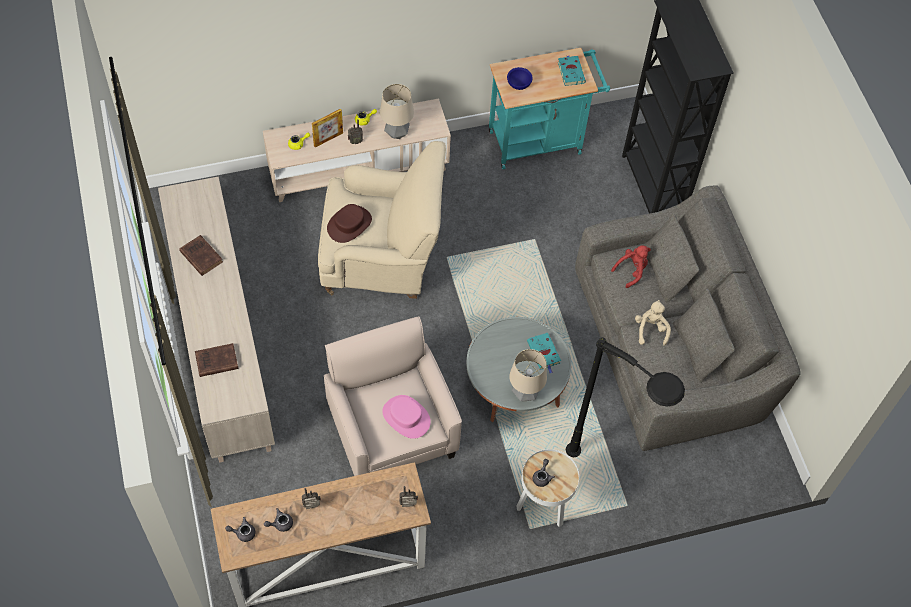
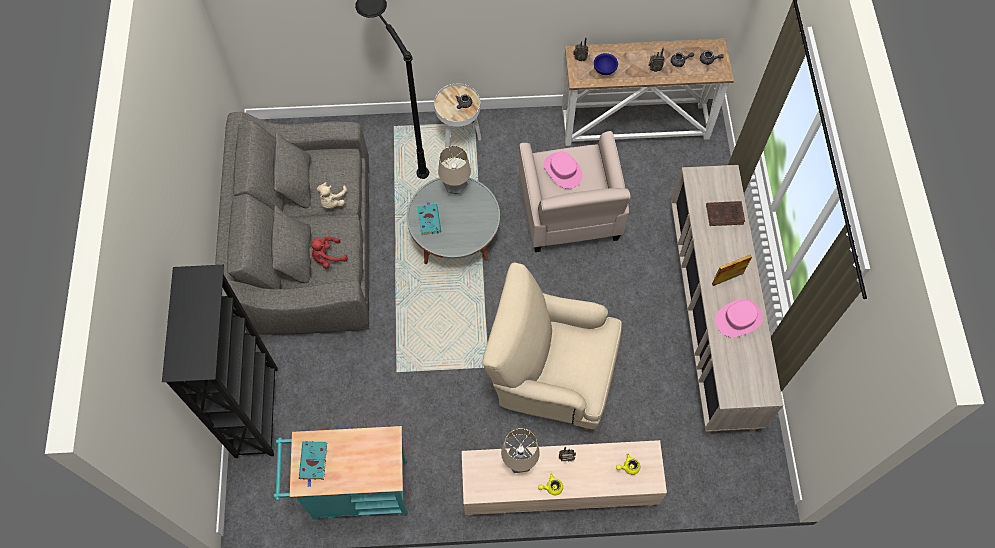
camera: 165 degrees left, 5 degrees up
brown book [179,235,223,276] -> pink hat [715,299,763,337]
picture frame [312,109,343,148] -> picture frame moved to [712,255,752,286]
brown hat [327,204,372,243] -> none
blue bowl [507,67,533,90] -> blue bowl moved to [594,53,618,75]

